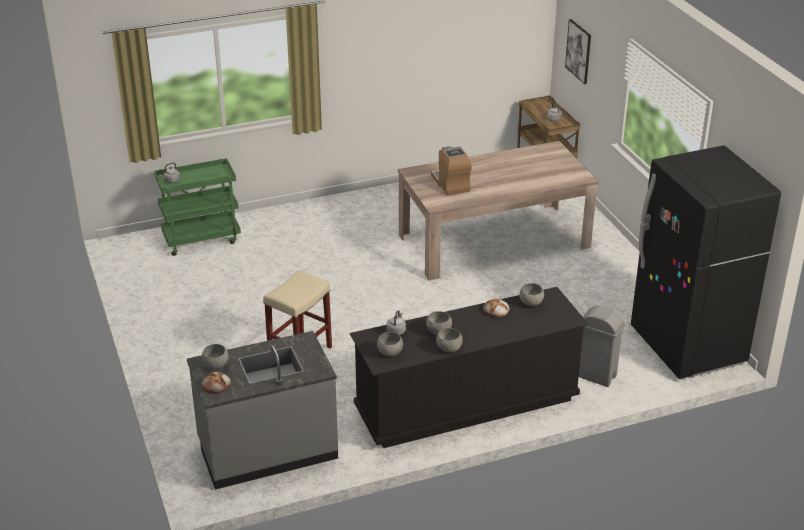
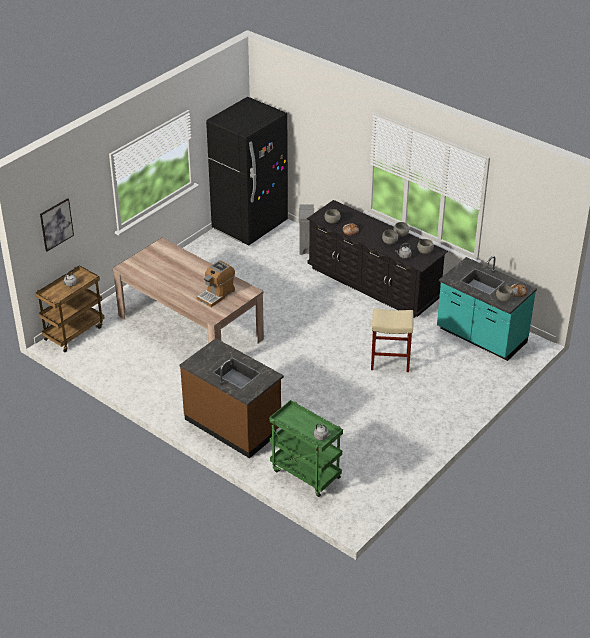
camera: 120 degrees left, 5 degrees up
grey counter [187,331,338,490] -> turquoise counter [437,256,537,361]
none -> brown counter [180,338,284,458]

